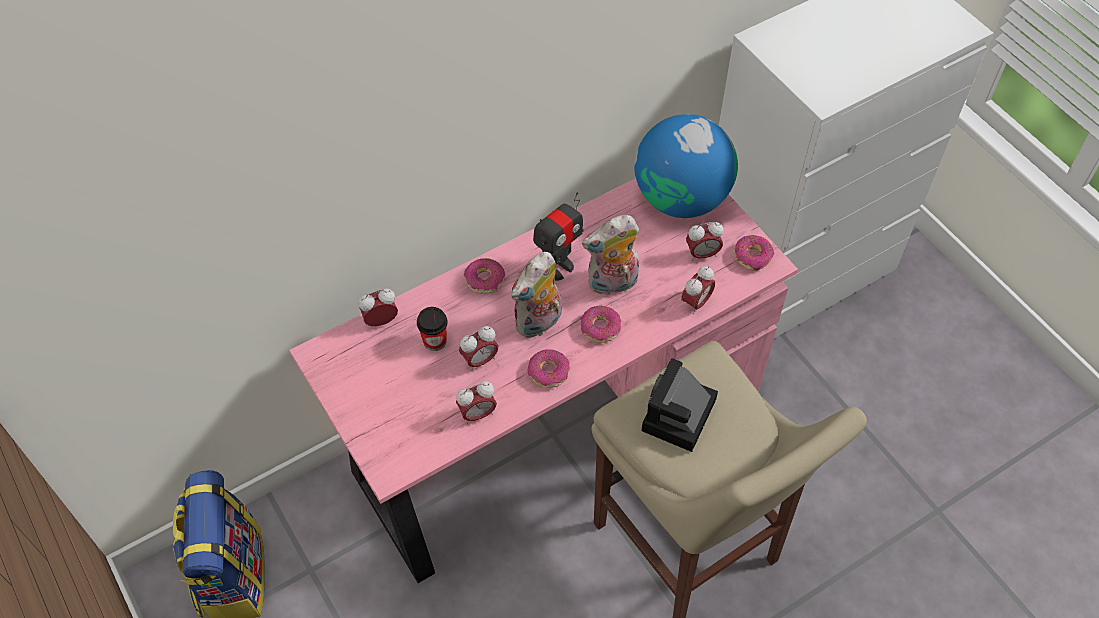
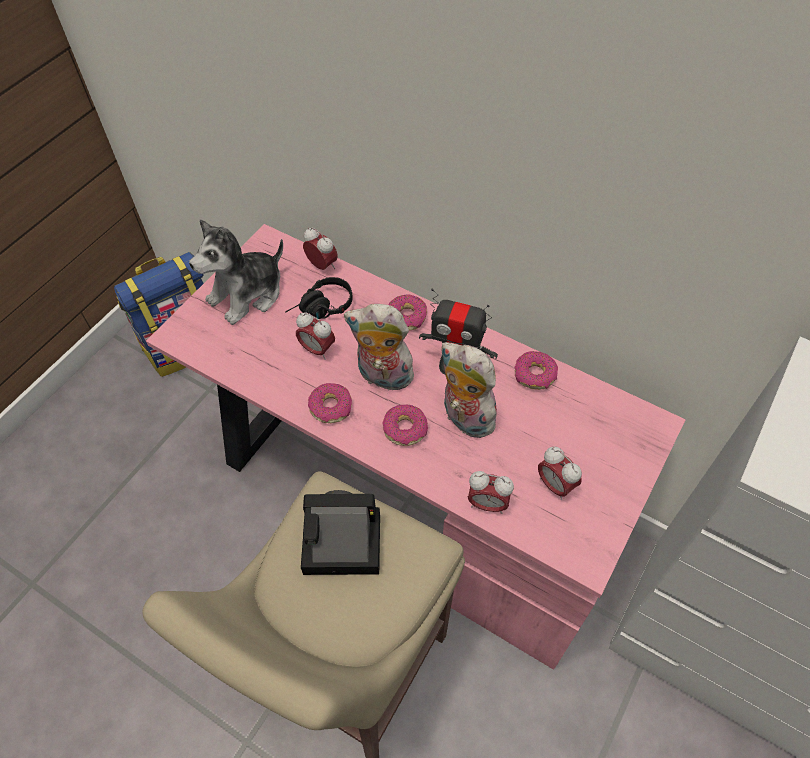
camera: 65 degrees right, 0 degrees up
cup [417,307,447,351] -> black headphones [285,277,352,319]
alarm clock [456,381,497,424] -> none
globe [634,114,738,218] -> none
donut [734,235,775,271] -> donut moved to [514,351,558,390]
none -> plush toy [189,219,283,325]

